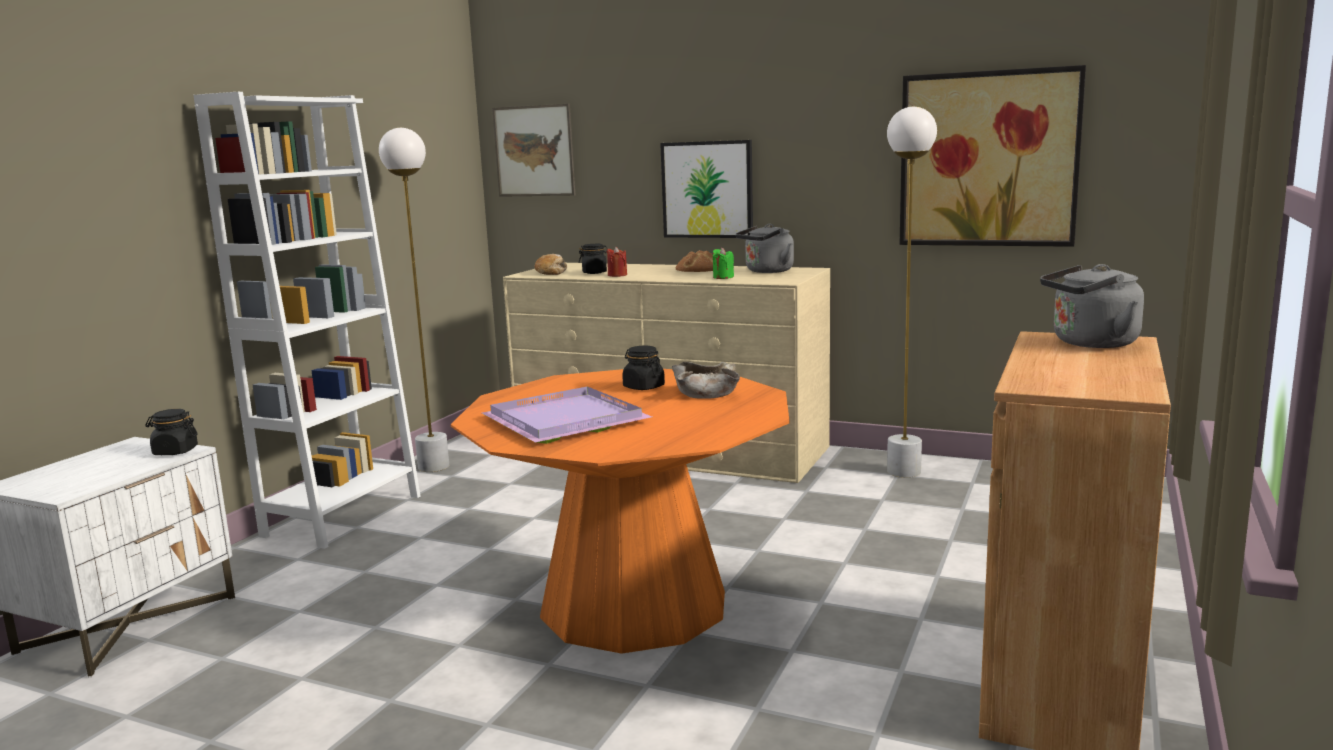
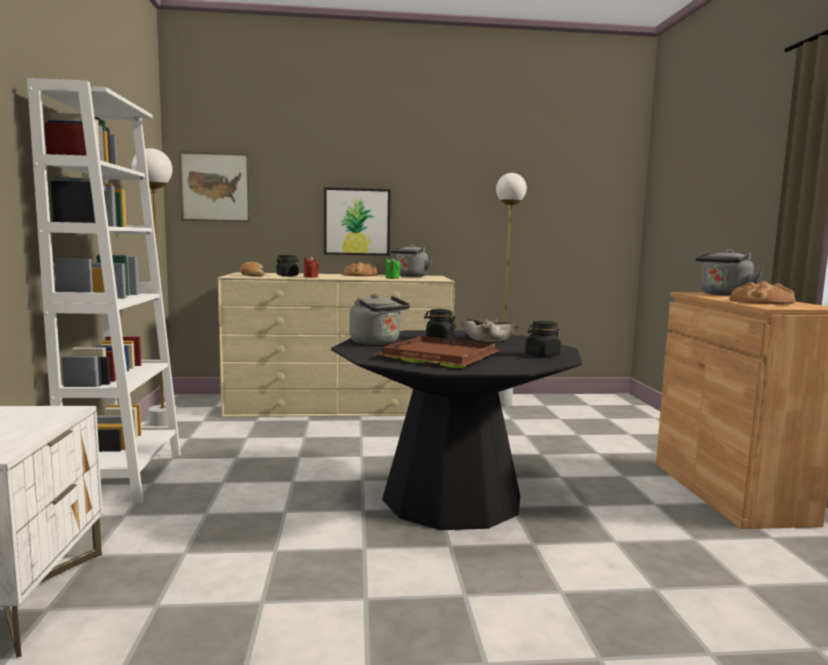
camera: 30 degrees left, 5 degrees down
black jar [145,409,198,455] -> black jar moved to [525,321,561,357]
orange dining table [451,369,790,654] -> black dining table [331,330,582,530]
purple tray [482,387,652,444] -> brown tray [375,336,502,368]
picture [900,65,1086,247] -> none
none -> grey kettle [349,294,410,345]
none -> bread [729,281,795,305]

